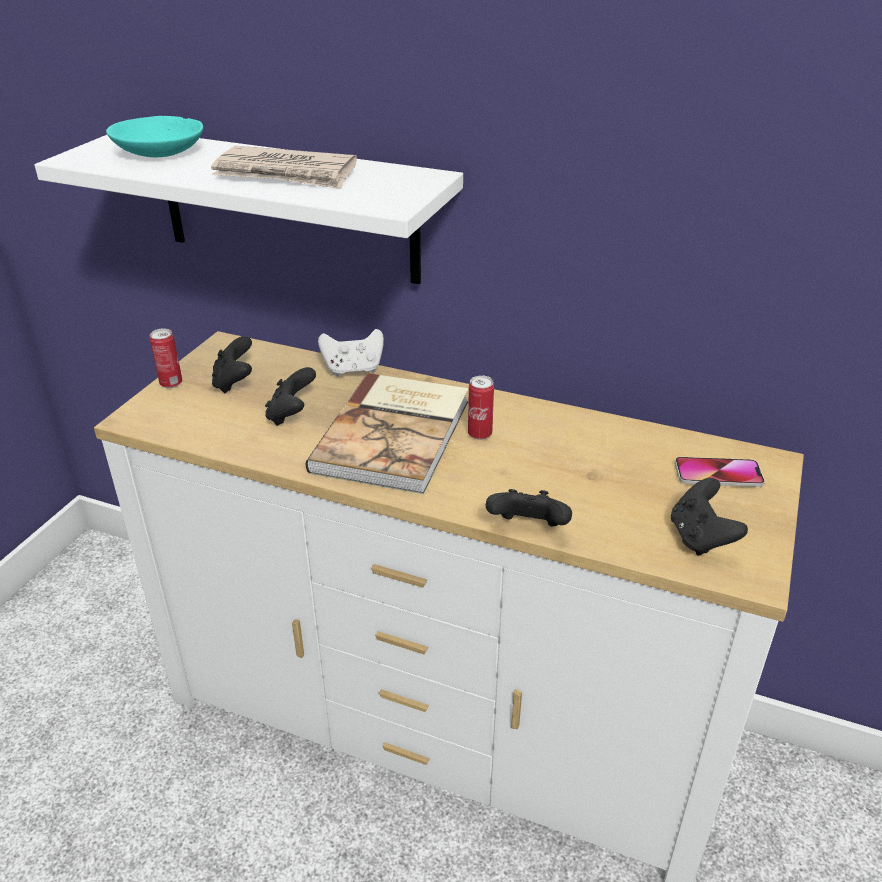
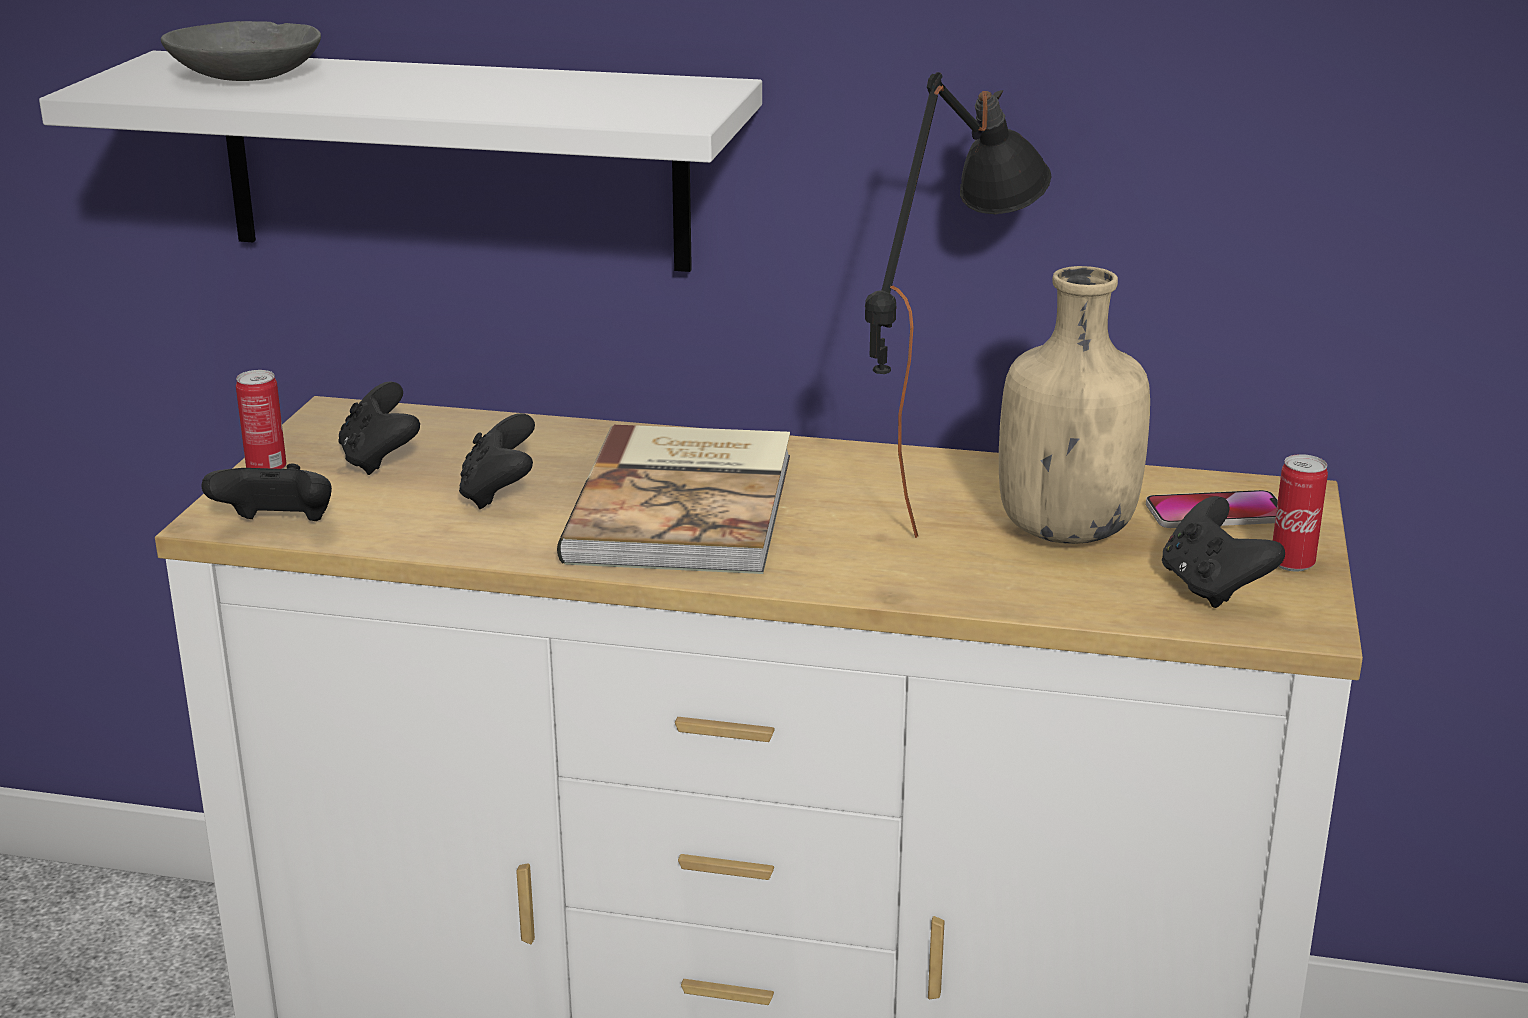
camera: 10 degrees left, 10 degrees down
turquoise bowl [106,116,203,157] -> grey bowl [161,21,321,81]
newspaper [211,146,357,189] -> none
white game controller [318,329,384,376] -> none
can [468,375,494,440] -> can moved to [1273,454,1328,572]
black game controller [486,489,572,527] -> black game controller moved to [201,463,332,521]
none -> black table lamp [865,72,1052,538]
none -> beige bottle [999,266,1150,544]

